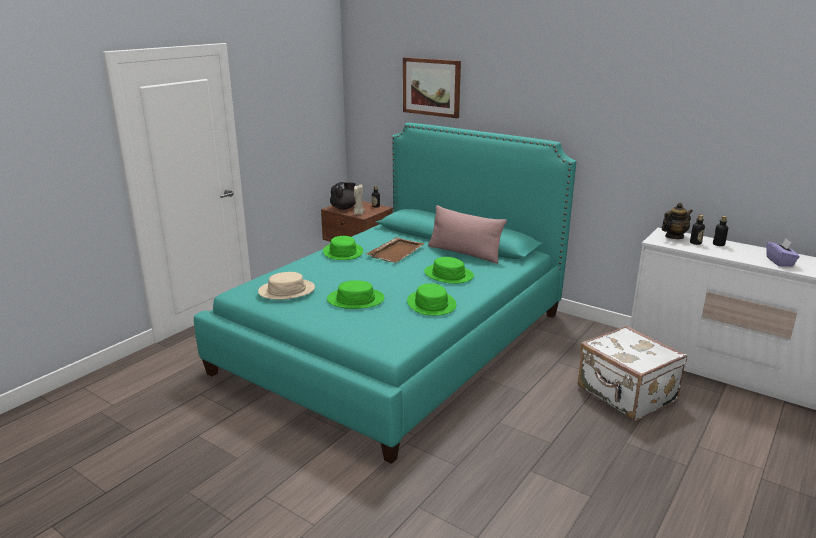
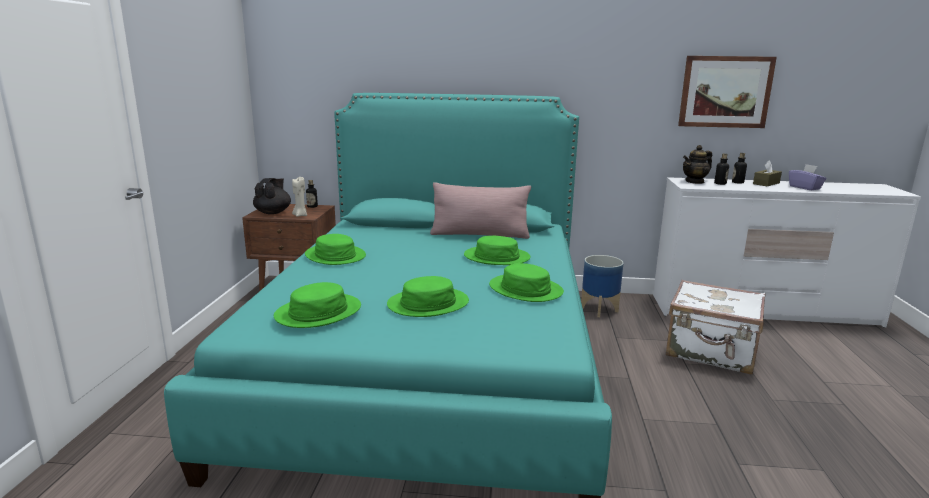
camera: 30 degrees left, 5 degrees down
beige hat [258,272,315,300] -> green hat [274,282,361,328]
brown tray [366,237,425,263] -> none
picture [403,57,461,118] -> picture moved to [678,56,777,128]
teapot [662,203,693,239] -> teapot turned 150 degrees counterclockwise [683,145,712,184]
none -> planter [581,255,624,317]
none -> brown tissue box [753,160,782,186]

